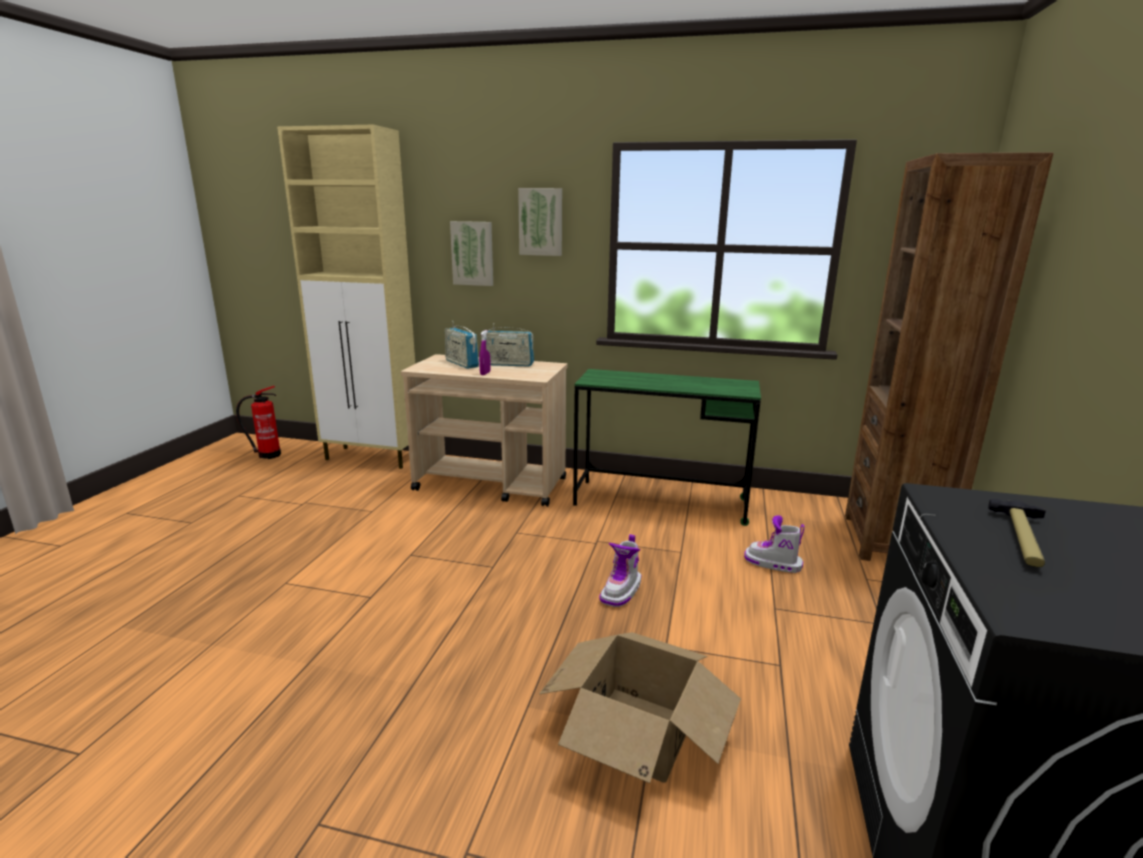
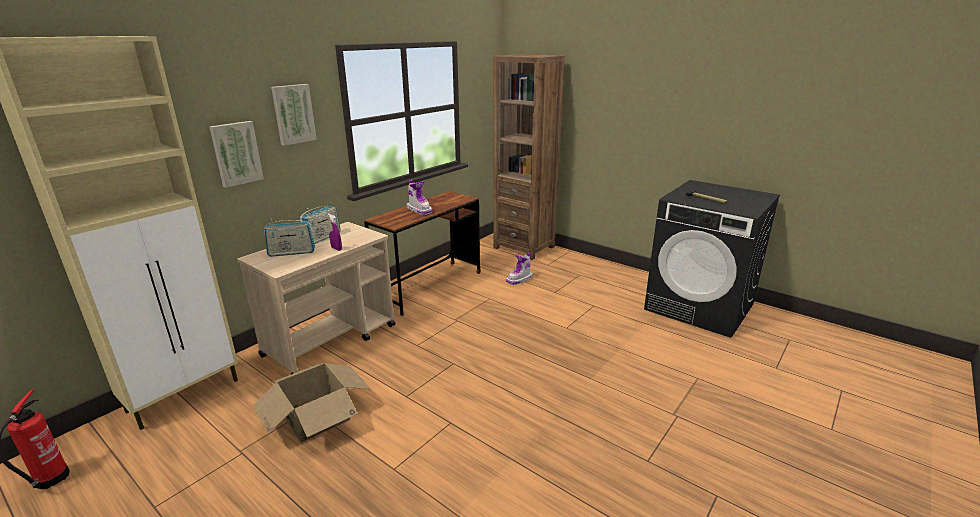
camera: 65 degrees left, 5 degrees up
cardboard box [539,632,741,783] -> cardboard box moved to [253,363,370,443]
green desk [573,369,761,526] -> brown desk [364,191,481,316]
boot [599,534,641,607] -> boot moved to [407,179,433,215]

